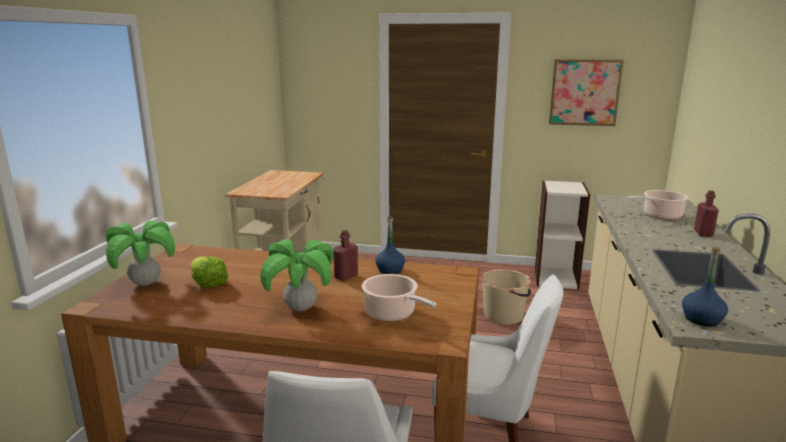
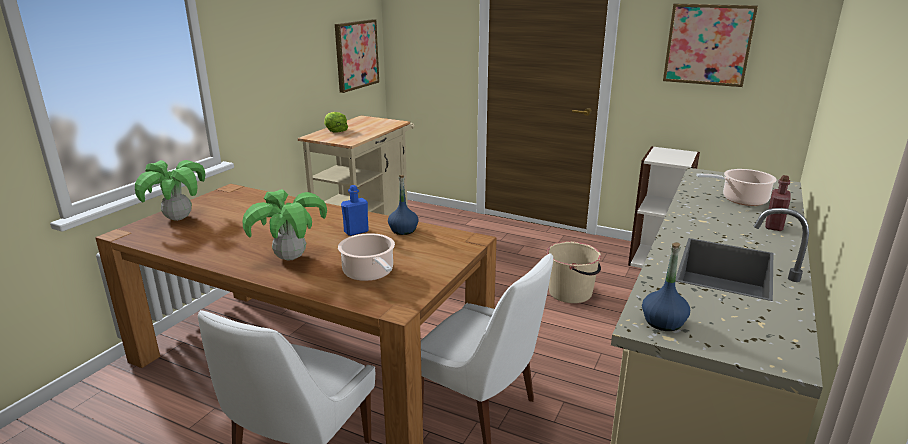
camera: 15 degrees right, 5 degrees up
lettuce [190,256,229,288] -> lettuce moved to [324,112,348,132]
red bottle [333,230,358,281] -> blue bottle [341,185,369,236]
none -> picture [335,19,379,93]

